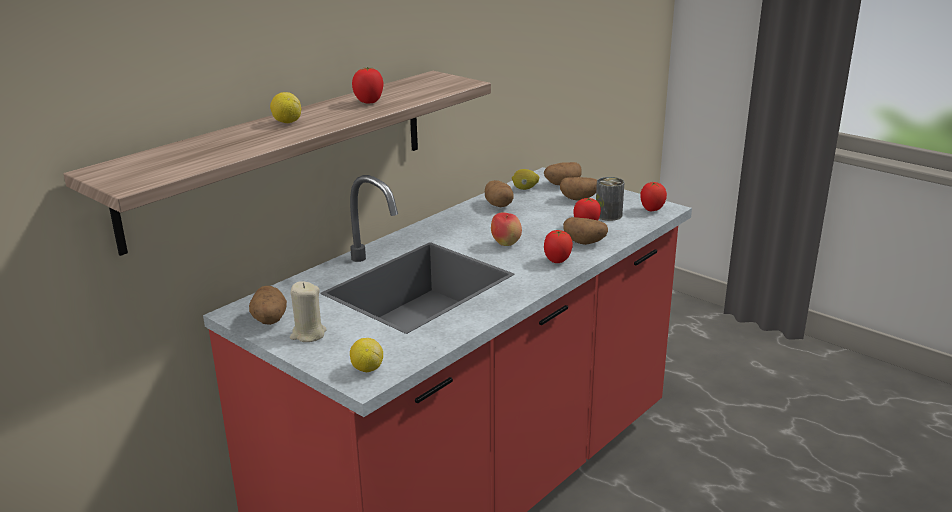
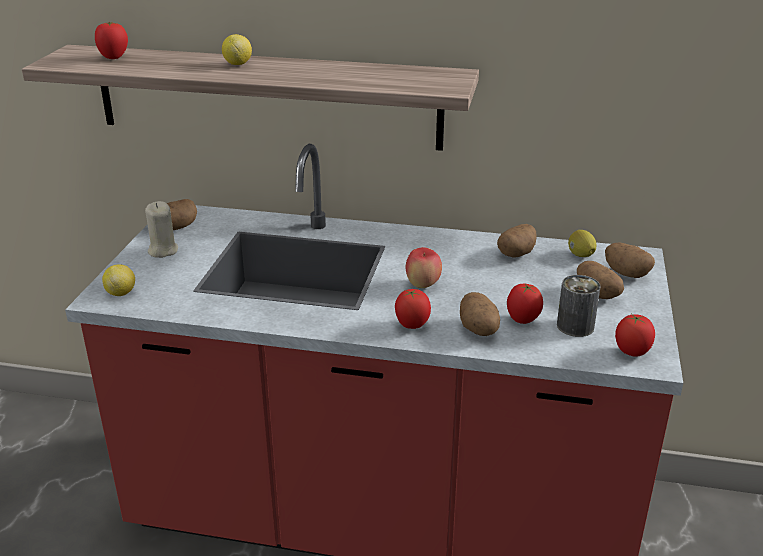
camera: 60 degrees right, 5 degrees up
tomato [352,67,383,103] -> tomato moved to [95,22,128,59]

